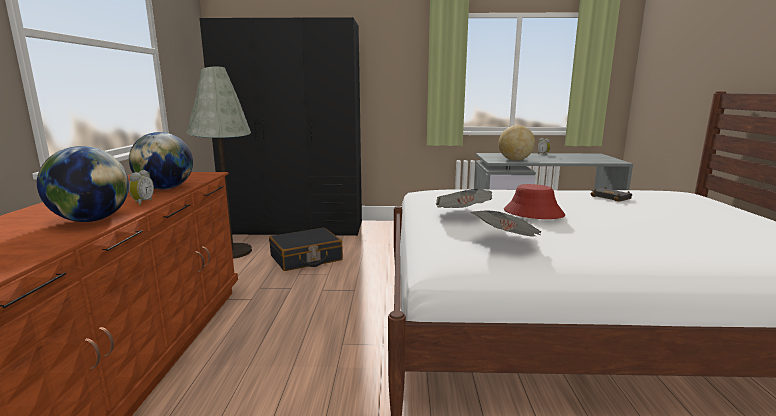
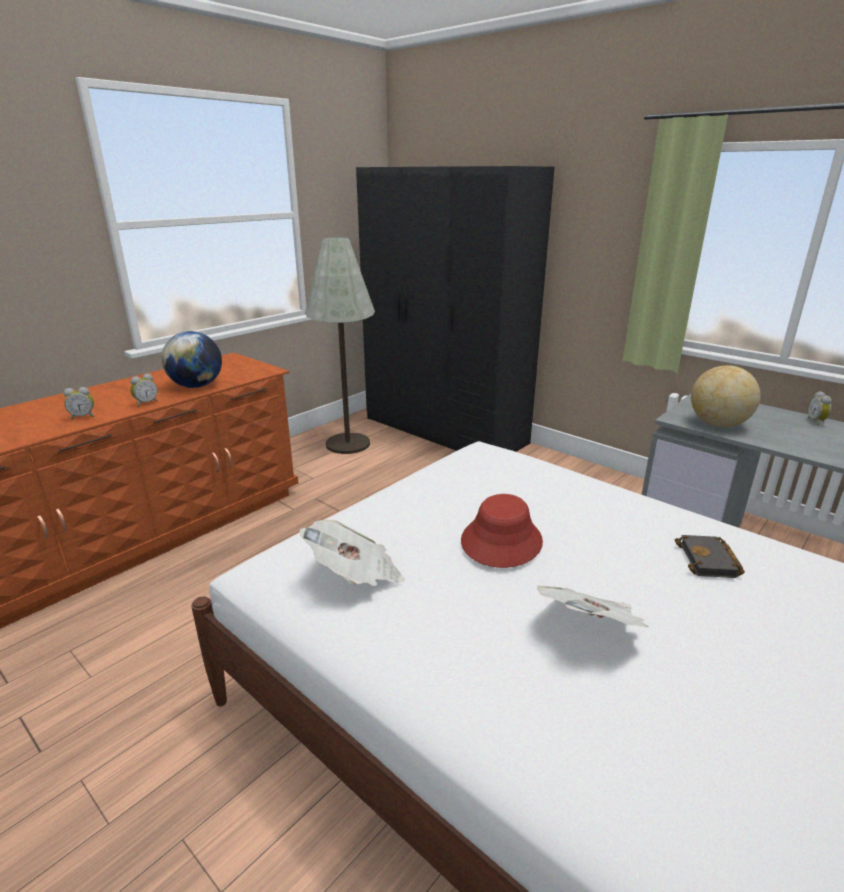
camera: 40 degrees right, 10 degrees up
globe [37,146,129,222] -> alarm clock [64,387,95,420]
black suitcase [269,228,343,271] -> none
newspaper [436,189,492,208] -> newspaper moved to [537,586,649,628]

